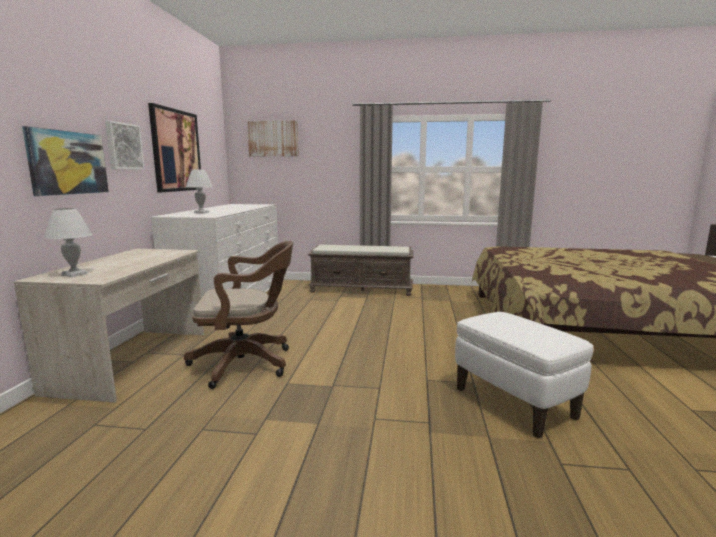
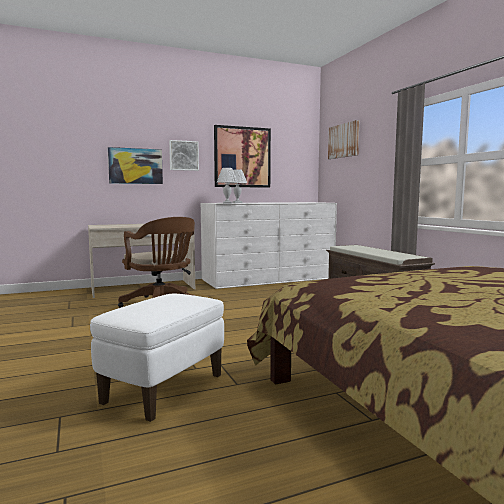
camera: 60 degrees right, 5 degrees down
white table lamp [44,208,93,277] -> white table lamp moved to [217,168,237,203]

